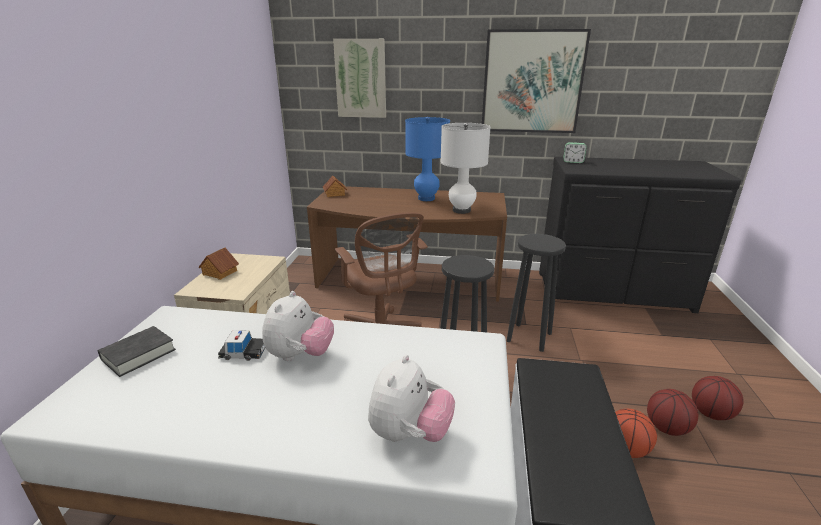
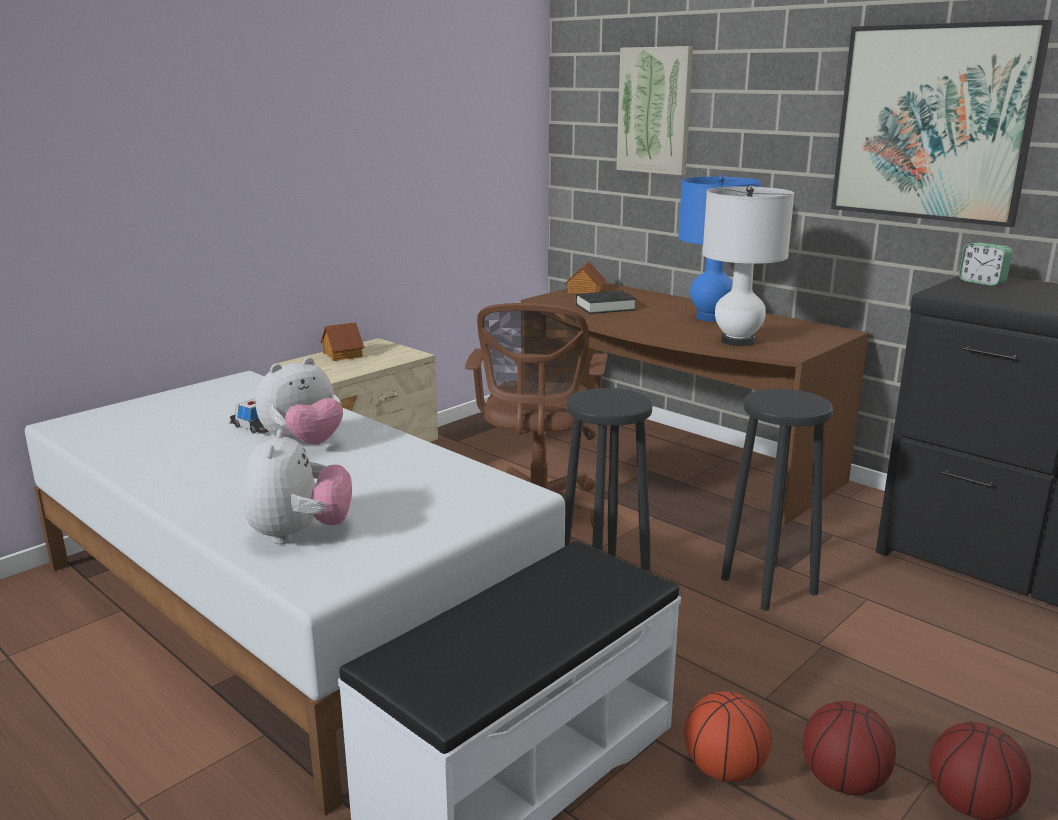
camera: 35 degrees right, 5 degrees down
black book [98,326,176,377] -> black book moved to [576,291,637,314]
plush toy [368,355,455,442] -> plush toy turned 60 degrees counterclockwise [244,429,352,544]

